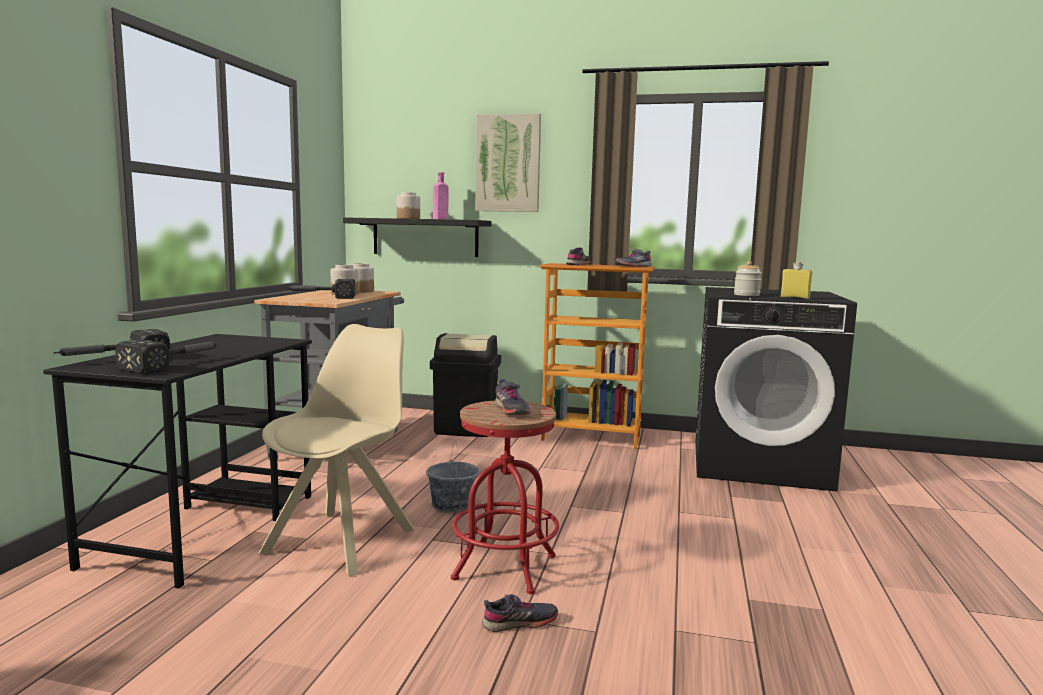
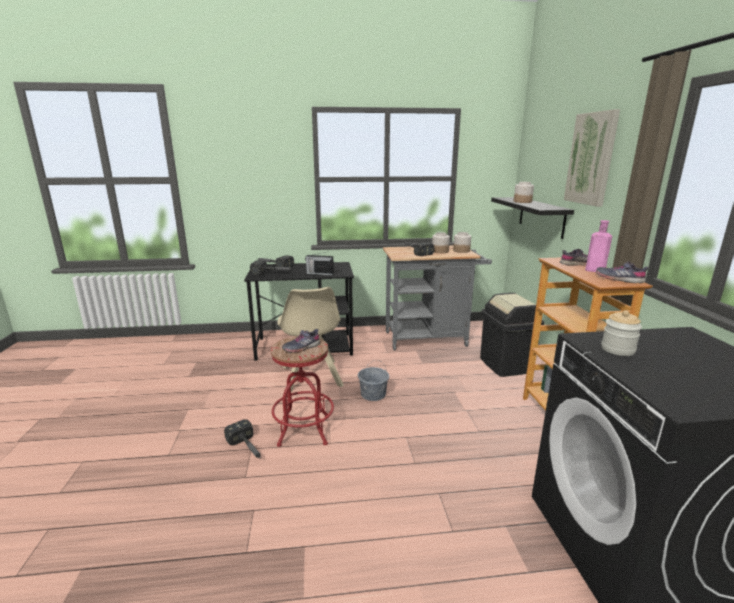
camera: 70 degrees right, 10 degrees up
beige chair [259,324,414,576] -> beige chair turned 75 degrees clockwise [278,287,344,392]
pink bottle [433,172,449,219] -> pink bottle moved to [585,220,612,272]
grey shoe [482,594,558,632] -> hammer [224,419,260,458]
yellow bottle [781,262,812,299] -> none
none -> radio [305,252,334,275]

